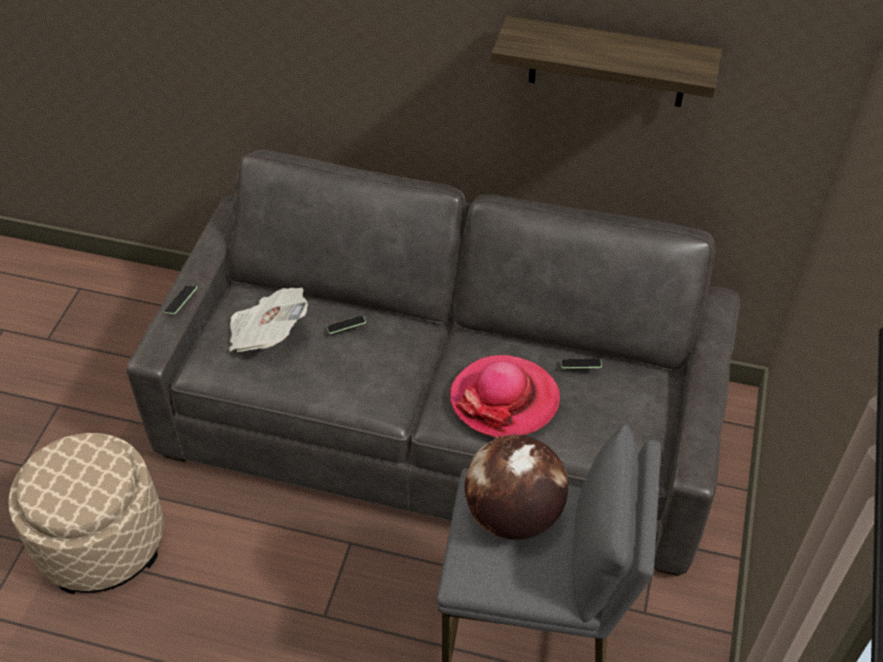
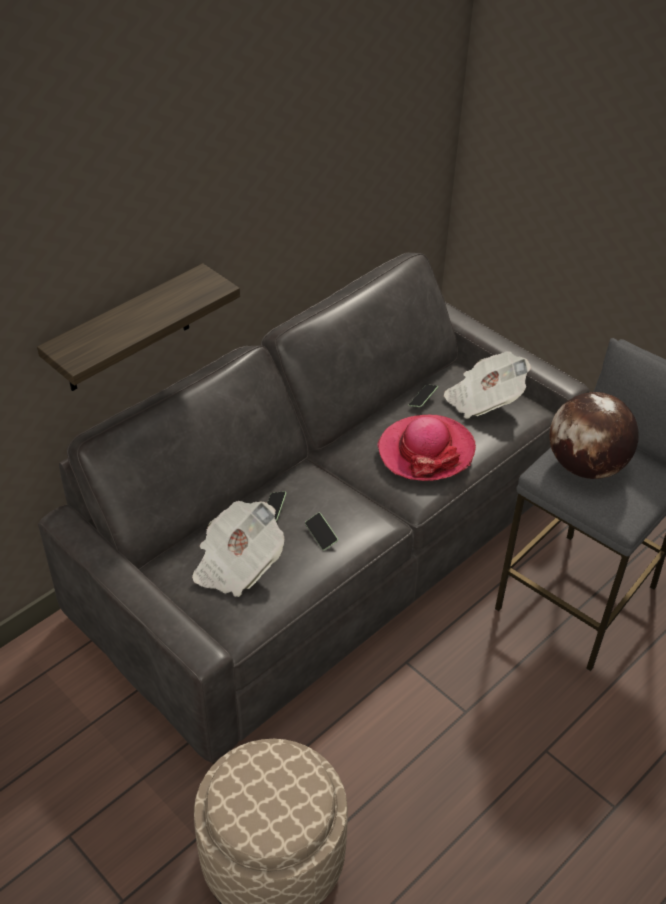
camera: 60 degrees left, 5 degrees down
phone [164,285,198,314] -> phone moved to [305,513,338,550]
shelf [491,16,722,107] -> shelf moved to [37,263,240,391]
none -> newspaper [444,351,531,419]

